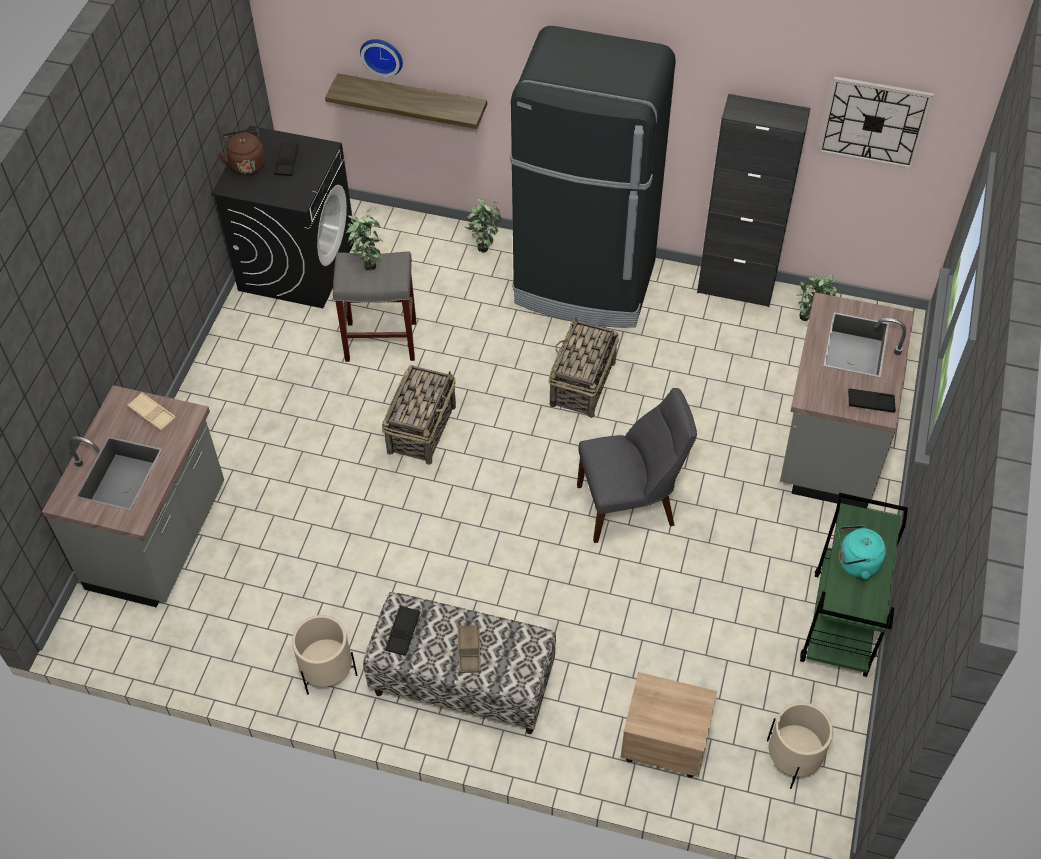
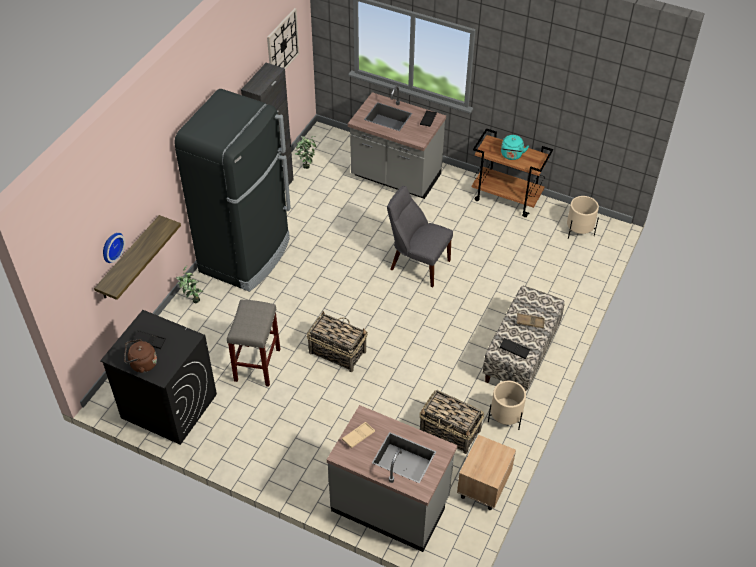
camera: 80 degrees left, 5 degrees down
potted plant [346,207,383,271] -> none
basket [549,318,619,418] -> basket moved to [419,390,484,454]
grey chair [577,388,697,543] -> grey chair turned 60 degrees counterclockwise [387,186,453,287]
beige nightstand [620,672,717,778] -> beige nightstand moved to [457,435,516,510]
green cart [800,493,908,677] -> brown cart [472,128,553,217]

